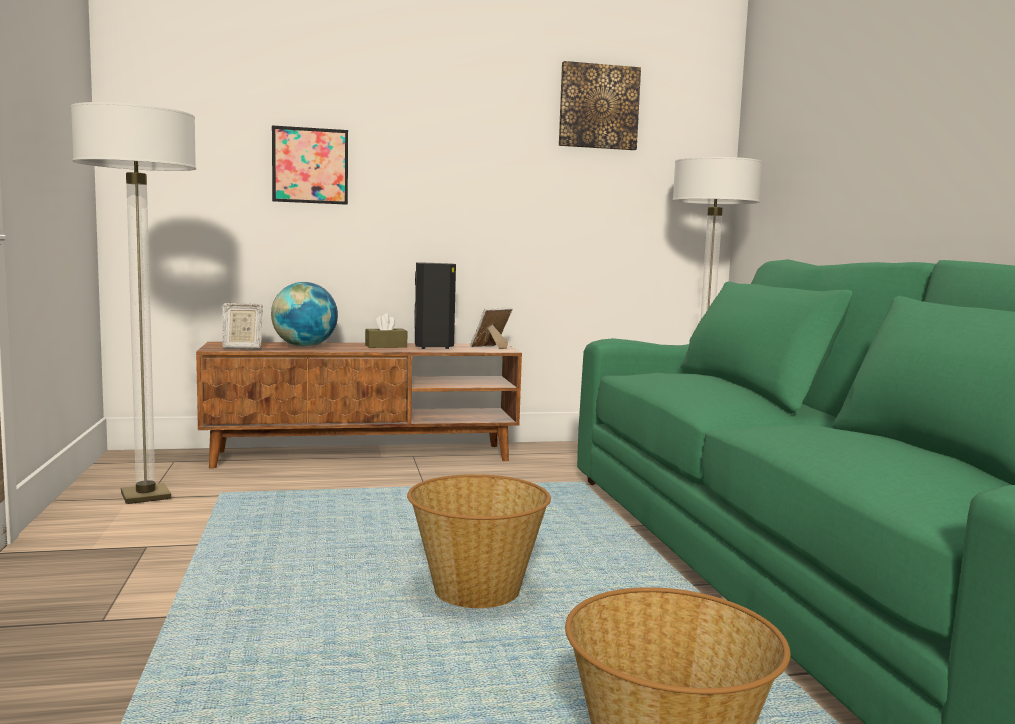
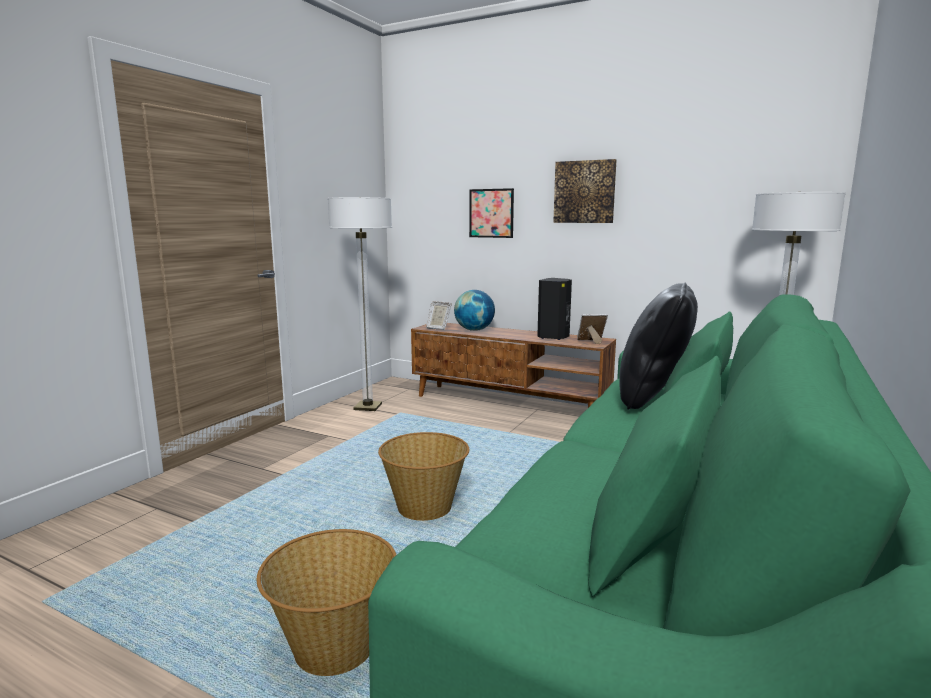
camera: 40 degrees right, 5 degrees up
brown tissue box [365,313,407,348] -> none
picture [559,61,641,150] -> picture moved to [553,159,617,223]
none -> black pillow [619,283,698,410]

